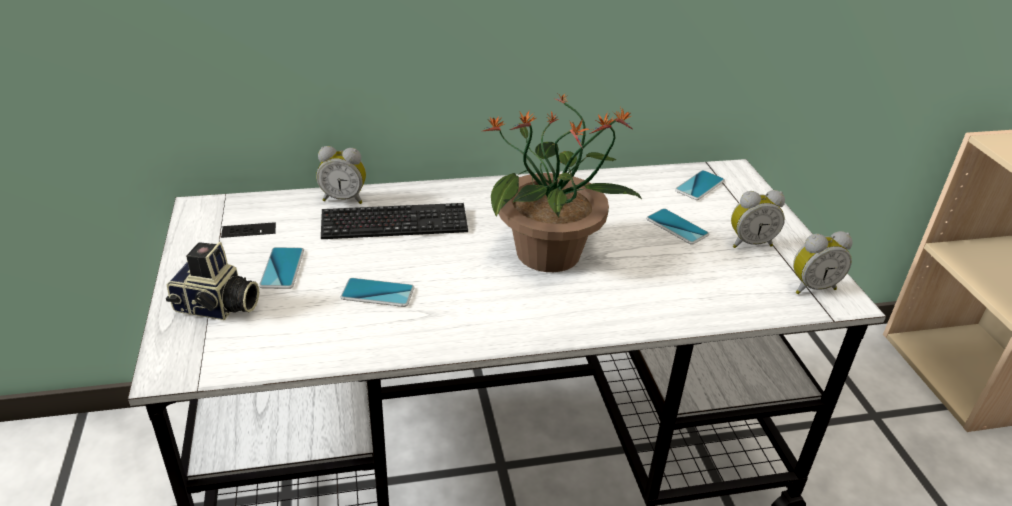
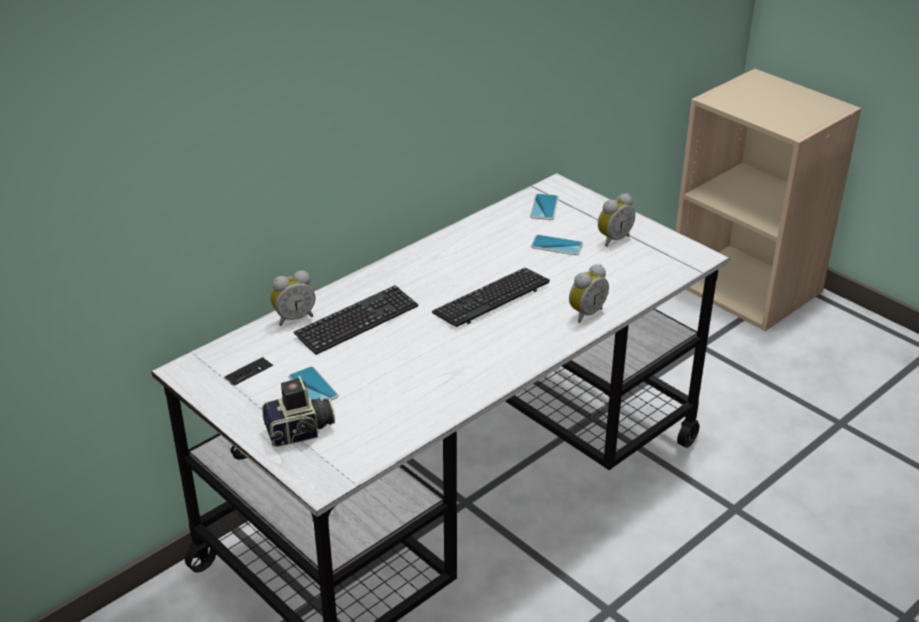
camera: 30 degrees left, 0 degrees up
phone [340,278,414,307] -> none
potted plant [483,93,642,272] -> keyboard [432,267,550,327]
alarm clock [793,231,852,294] -> alarm clock moved to [569,264,609,323]

